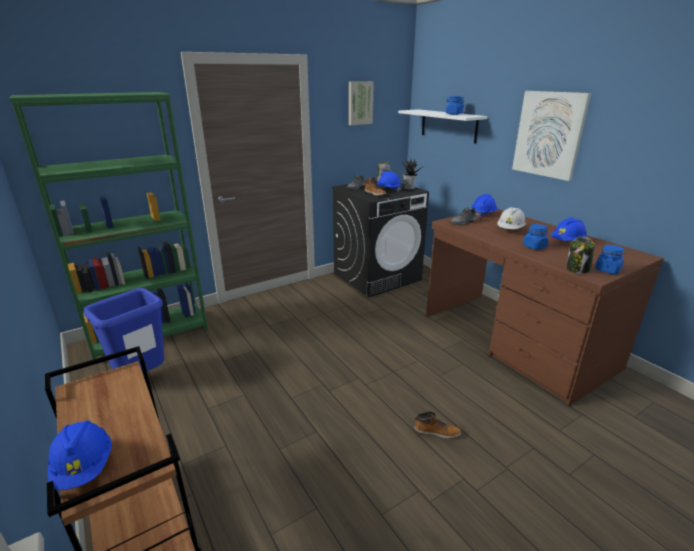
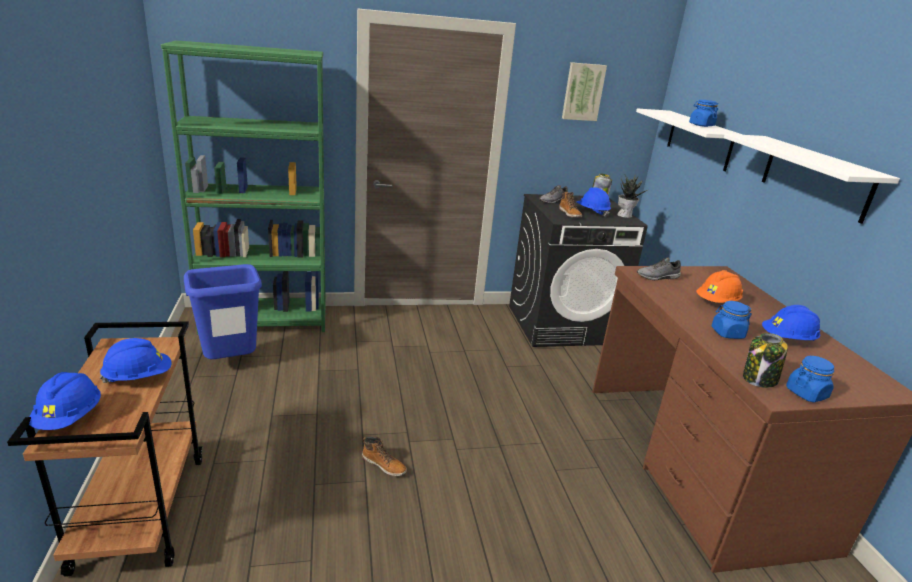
camera: 20 degrees right, 0 degrees up
boot [414,411,461,439] -> boot moved to [362,437,407,476]
blue hard hat [471,194,498,218] -> blue hard hat moved to [100,338,172,383]
white hard hat [497,207,526,229] -> orange hard hat [696,270,743,303]
picture [512,91,591,181] -> white shelf [724,134,900,224]

